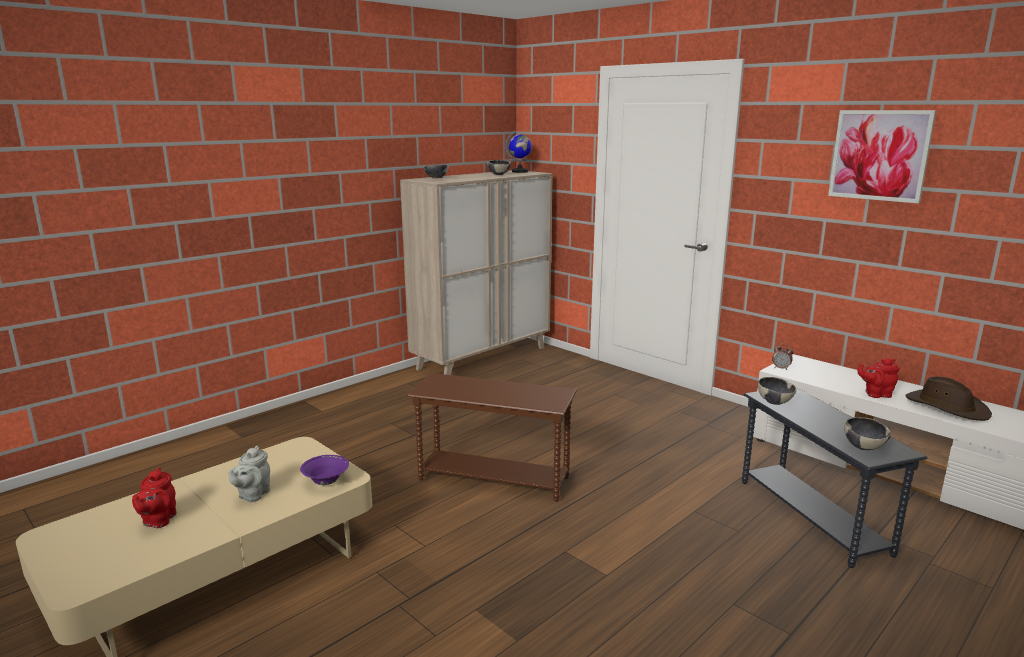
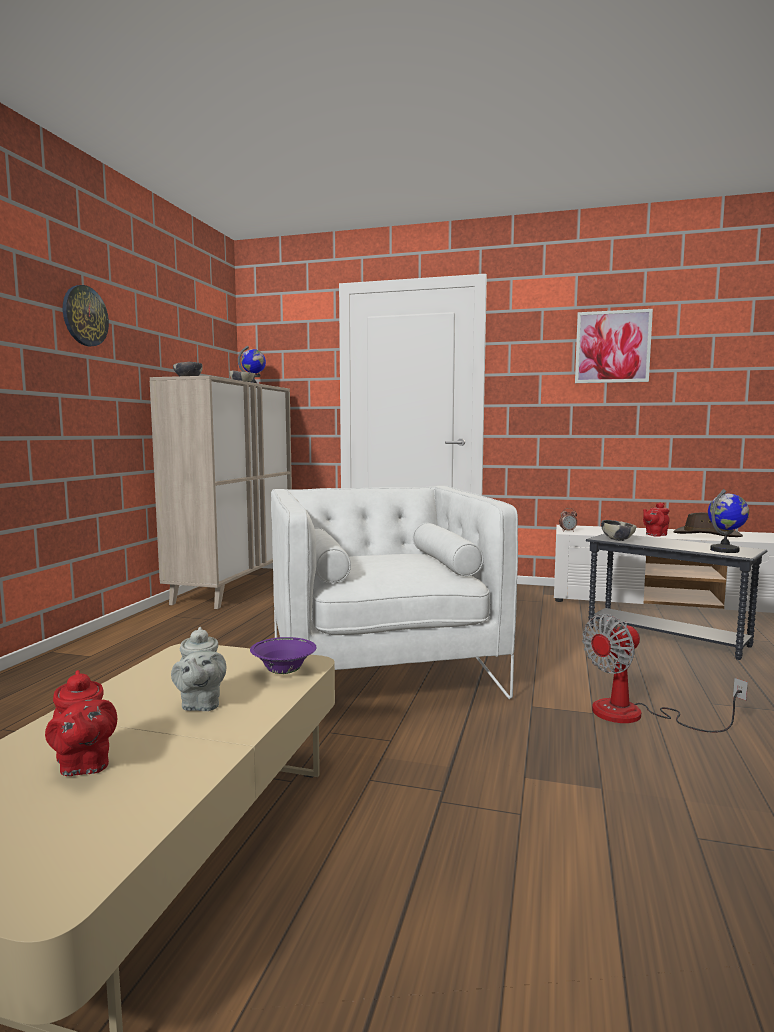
camera: 30 degrees left, 10 degrees down
brown side table [407,373,577,502] -> white armchair [271,486,518,699]
bowl [844,417,891,450] -> globe [708,489,749,553]
none -> wall clock [63,285,109,346]
none -> fan [582,614,748,733]

